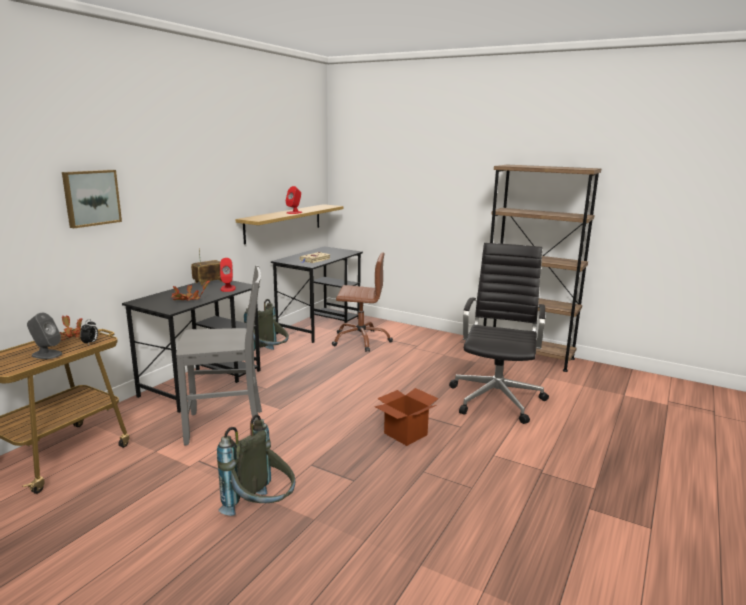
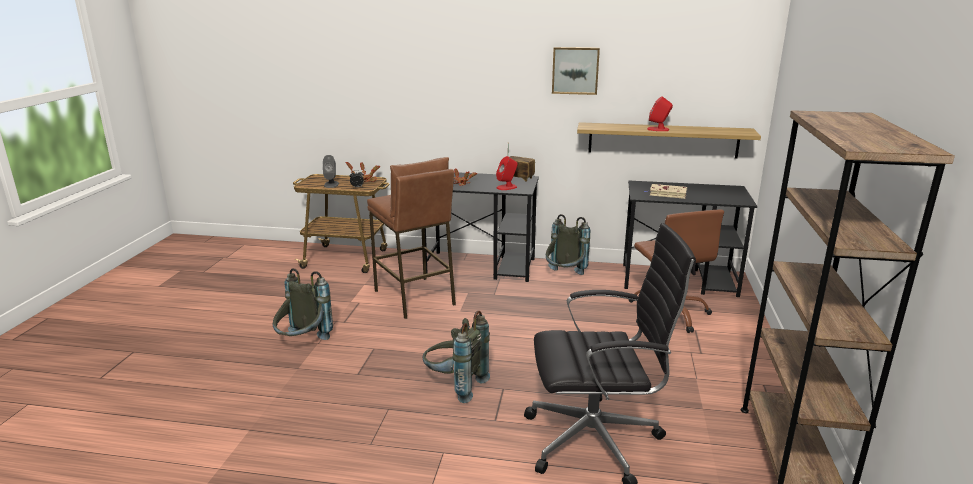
camera: 70 degrees right, 5 degrees up
picture [62,170,122,228] -> picture moved to [552,47,600,95]
grey chair [176,265,262,446] -> brown stool [367,157,456,319]
cardboard box [374,388,439,446] -> grey backpack [423,311,490,403]

